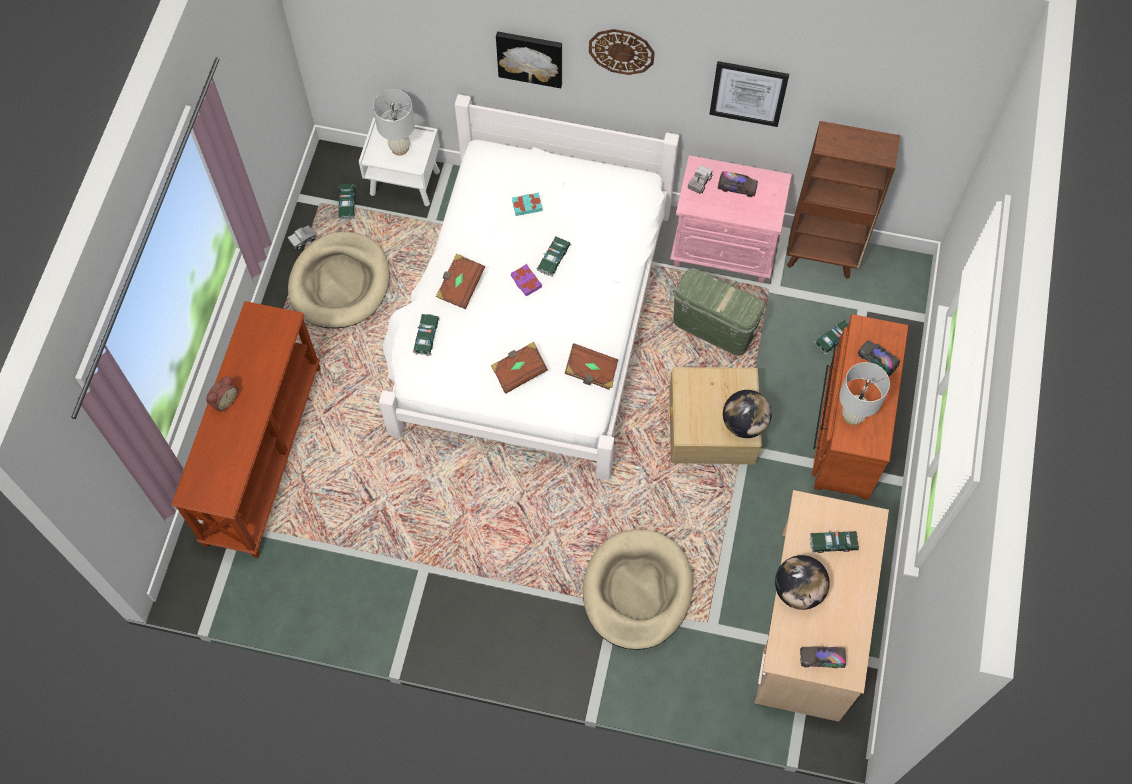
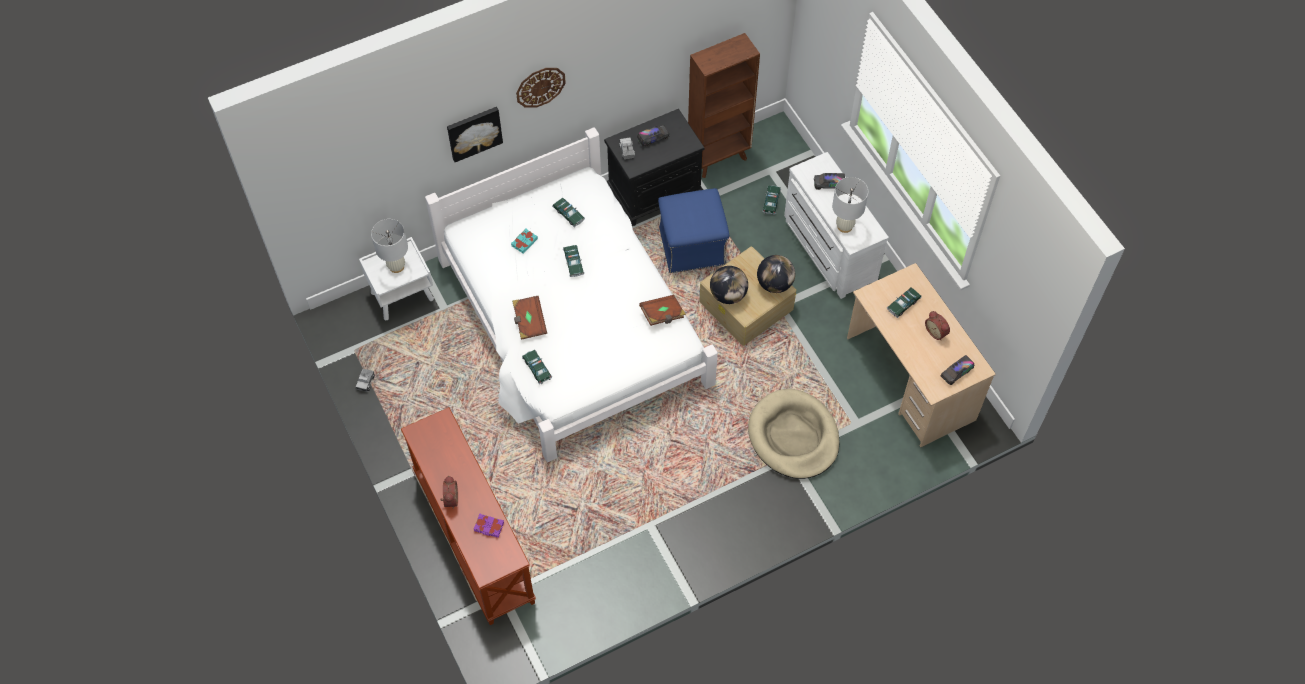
camera: 40 degrees left, 5 degrees down
beige dog bed [288,232,390,329] -> none
toy car [337,184,356,220] -> toy car moved to [552,198,585,227]
brown book [491,342,548,394] -> none
purple book [511,264,542,296] -> purple book moved to [474,513,504,538]
pink nightstand [670,155,792,283] -> black nightstand [604,109,705,226]
green storage box [672,268,765,356] -> blue ottoman [658,188,730,273]
picture [709,61,789,127] -> none
globe [775,555,830,610] -> globe moved to [710,266,748,304]
brown dresser [812,314,909,500] -> white dresser [784,152,889,299]
none -> alarm clock [925,311,950,340]

